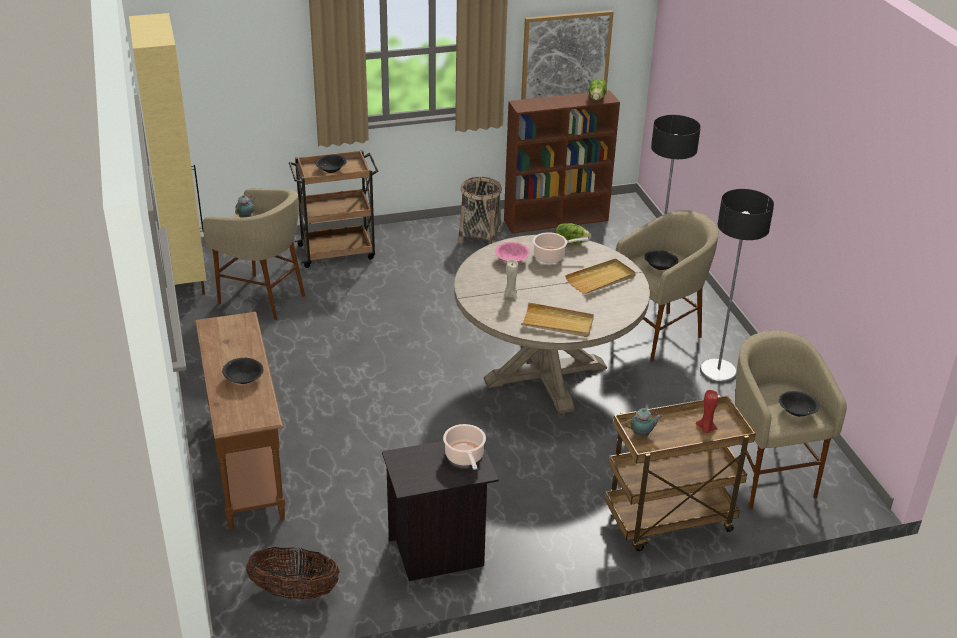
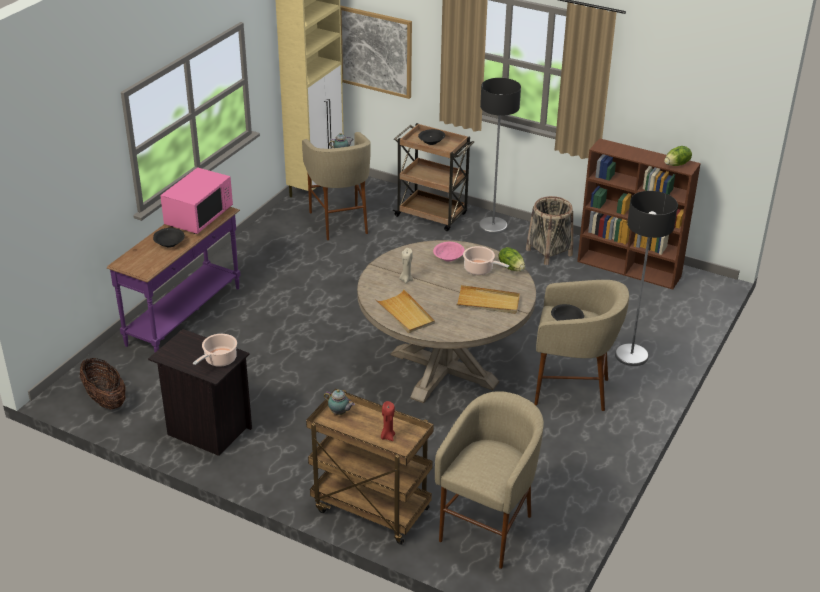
camera: 45 degrees right, 0 degrees up
brown console table [196,312,285,530] -> purple console table [107,207,240,352]
picture [521,10,614,100] -> picture moved to [340,5,412,99]
floor lamp [700,189,774,383] -> floor lamp moved to [479,78,521,234]
black bowl [779,391,819,417] -> none
none -> pink microwave [160,167,233,234]

